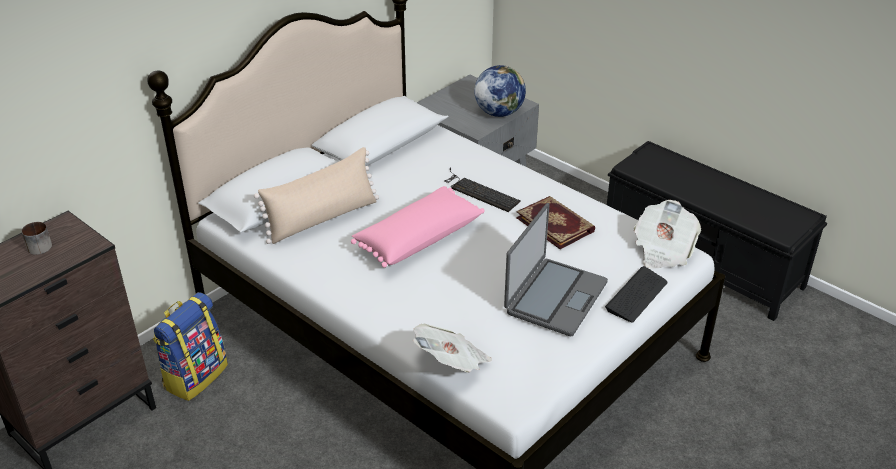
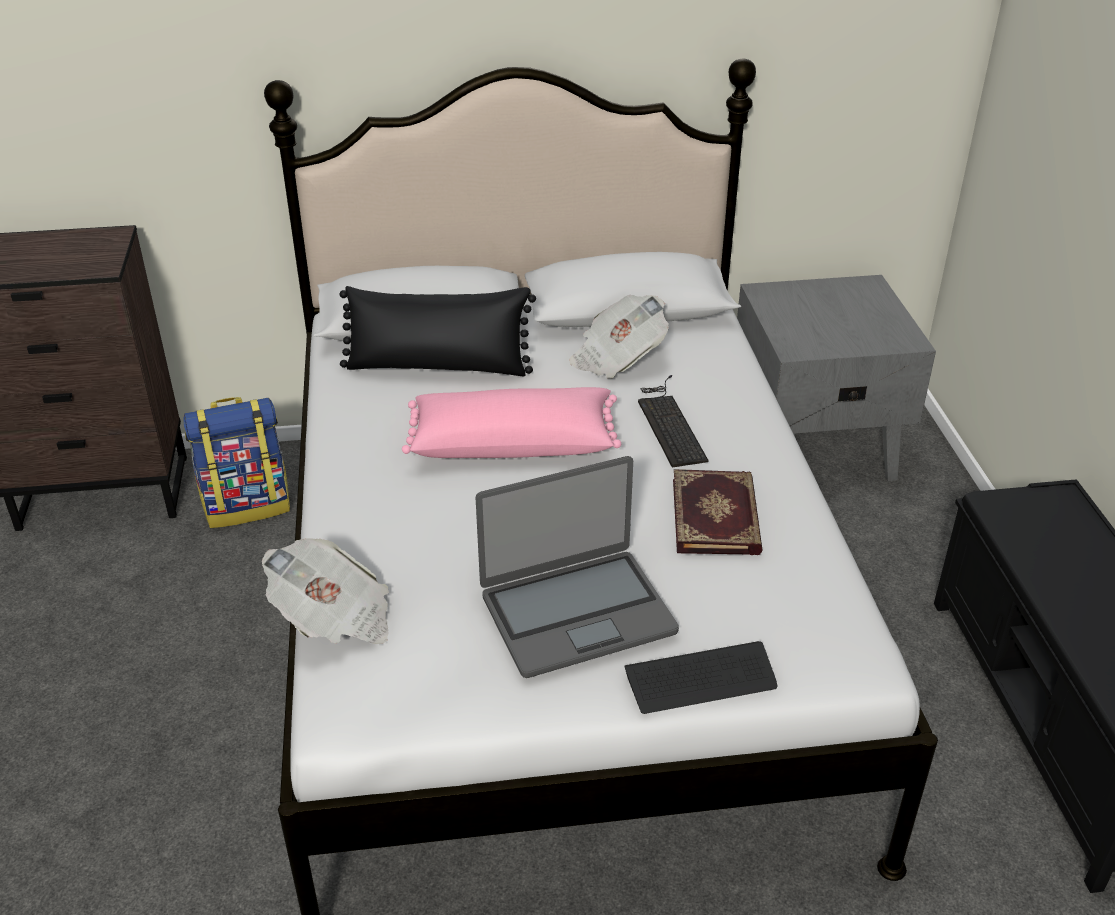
camera: 40 degrees right, 0 degrees up
mug [21,222,52,255] -> none
beige pillow [254,147,379,244] -> black pillow [340,286,536,376]
globe [474,65,526,117] -> none
newspaper [634,200,701,269] -> newspaper moved to [569,295,669,379]

